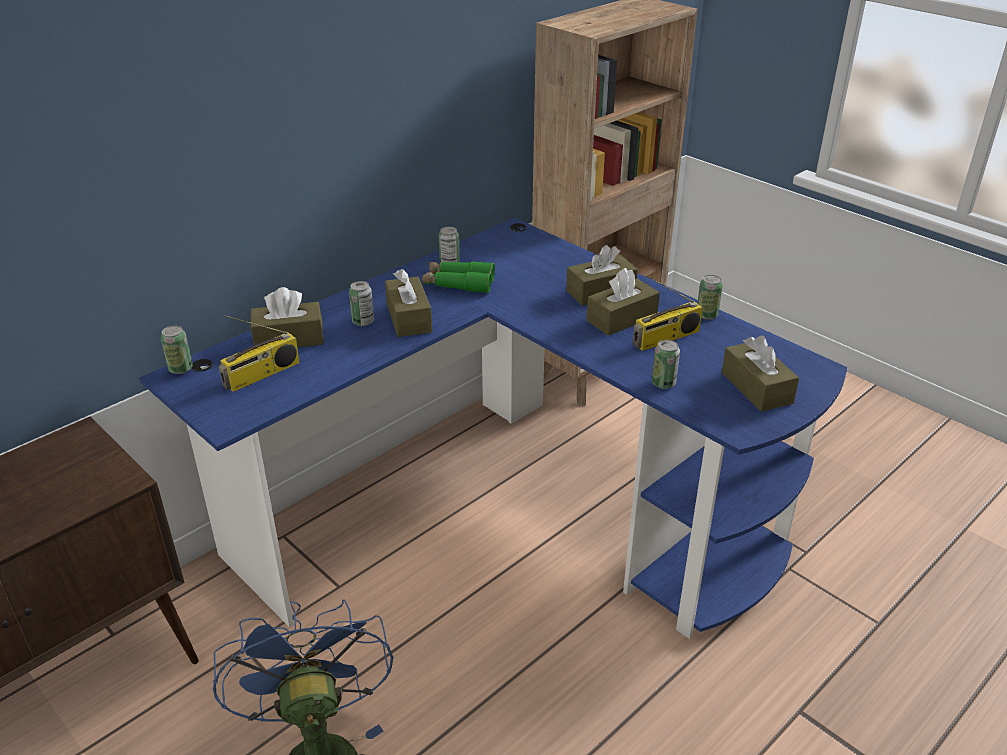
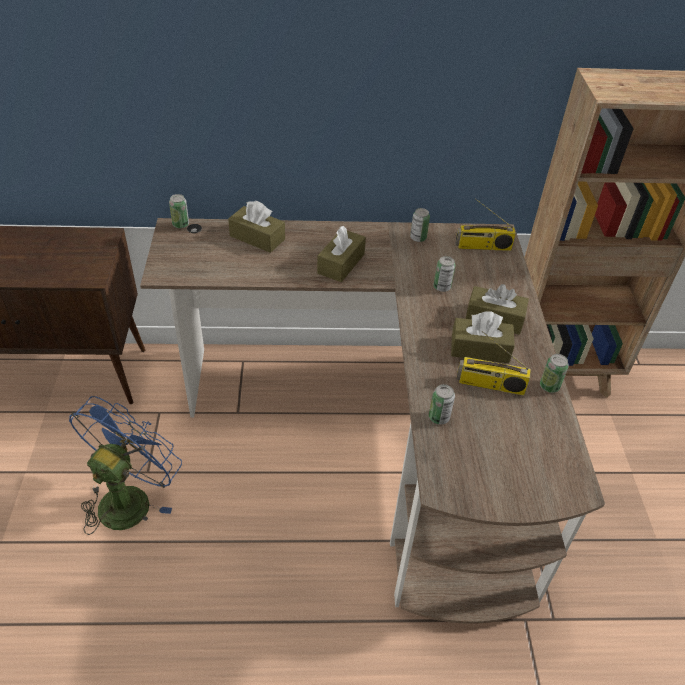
camera: 40 degrees right, 10 degrees up
blue desk [139,218,847,639] -> brown desk [140,218,605,624]
radio [219,315,300,392] -> radio moved to [455,198,516,251]
can [349,281,374,326] -> can moved to [433,256,455,292]
green binoculars [422,261,495,293] -> none
brown tissue box [722,335,799,412] -> none

